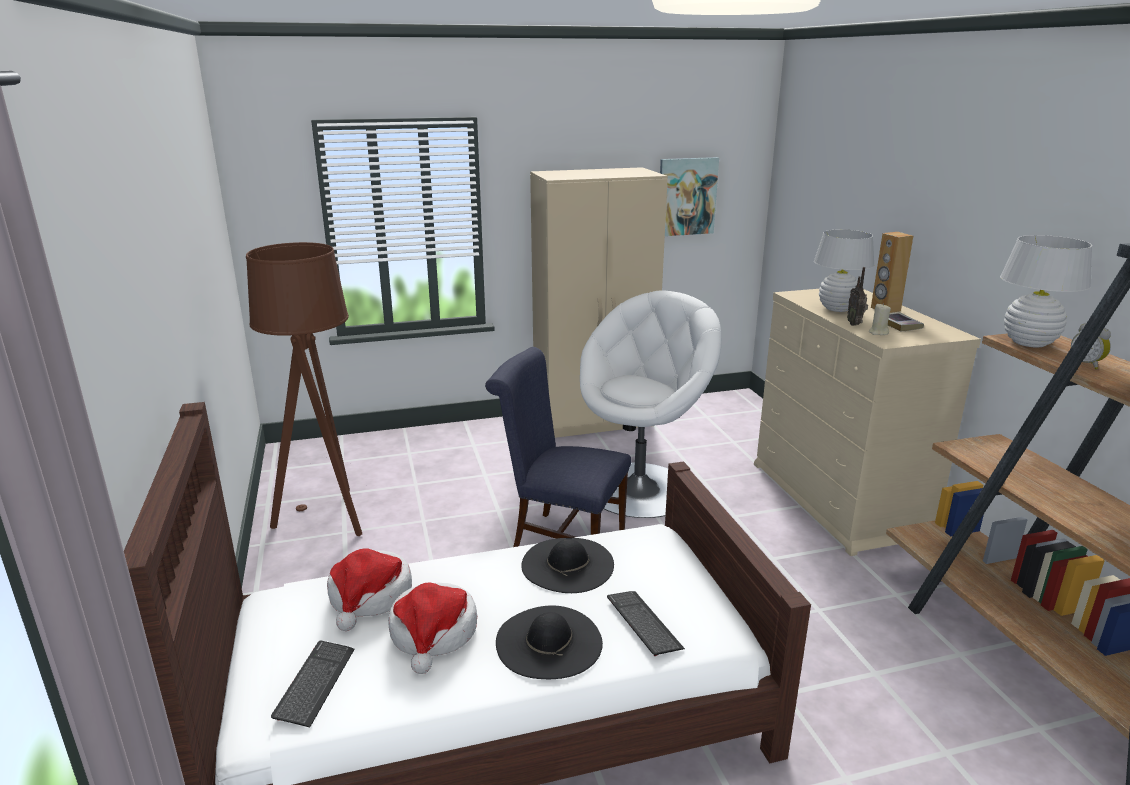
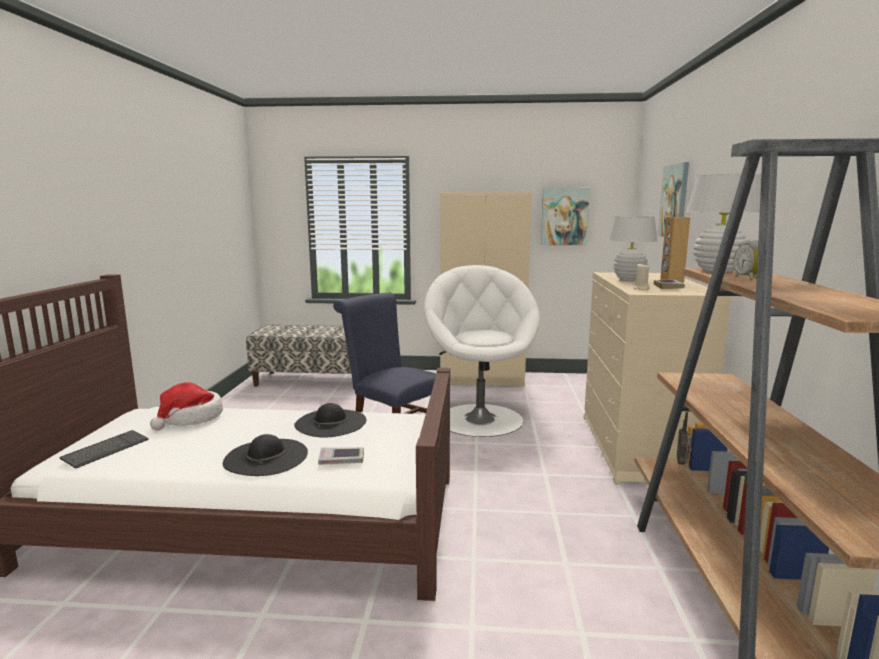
camera: 20 degrees right, 10 degrees down
brown floor lamp [246,242,362,536] -> none
hat [388,582,477,674] -> none
white armchair [580,290,721,518] -> white armchair turned 75 degrees counterclockwise [424,265,540,437]
keyboard [607,591,685,656] -> book [318,447,364,465]
radio [847,267,868,326] -> radio moved to [677,412,692,465]
none -> bench [246,325,354,389]
none -> picture [658,162,689,237]

